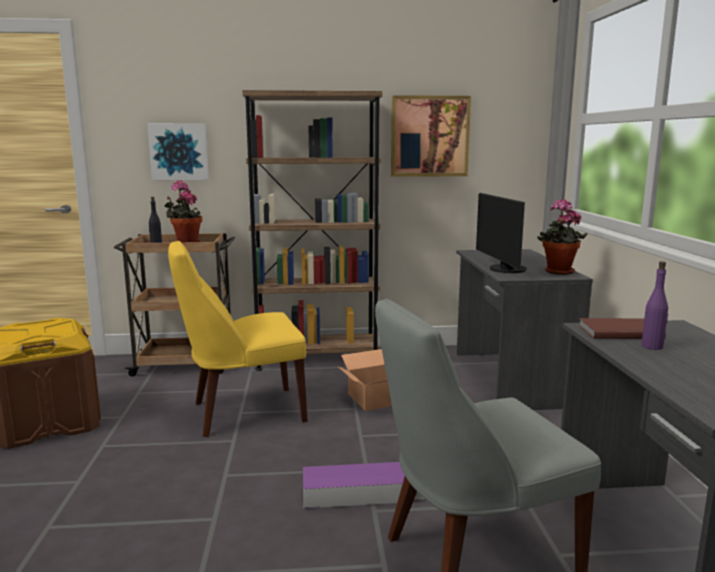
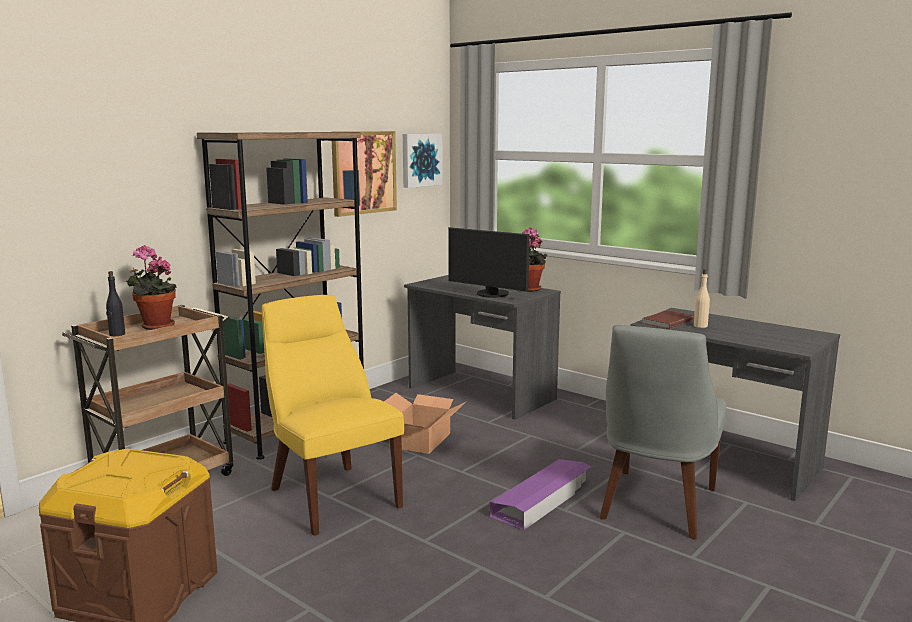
camera: 45 degrees left, 0 degrees up
picture [147,123,209,180] -> picture moved to [403,134,443,188]
yellow chair [168,241,308,437] -> yellow chair turned 120 degrees clockwise [262,295,404,536]
purple bottle [641,261,668,350] -> beige bottle [694,269,710,328]

